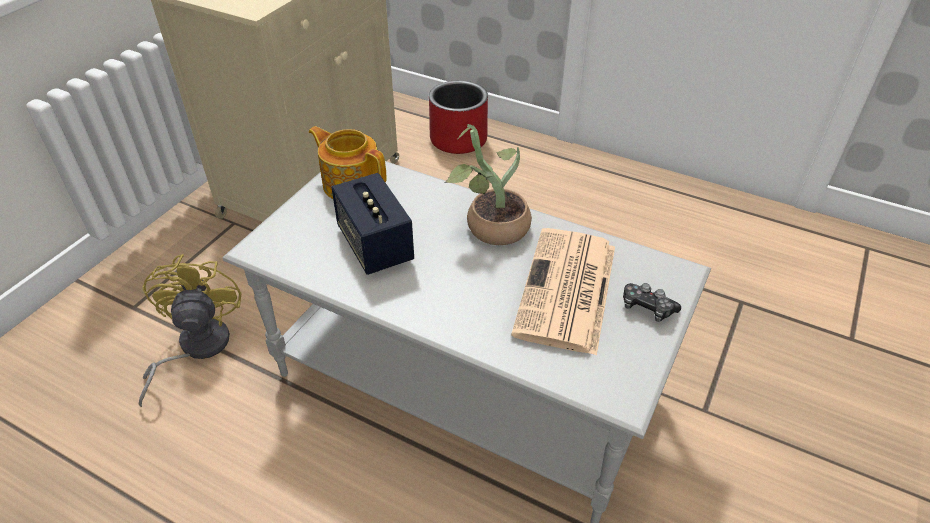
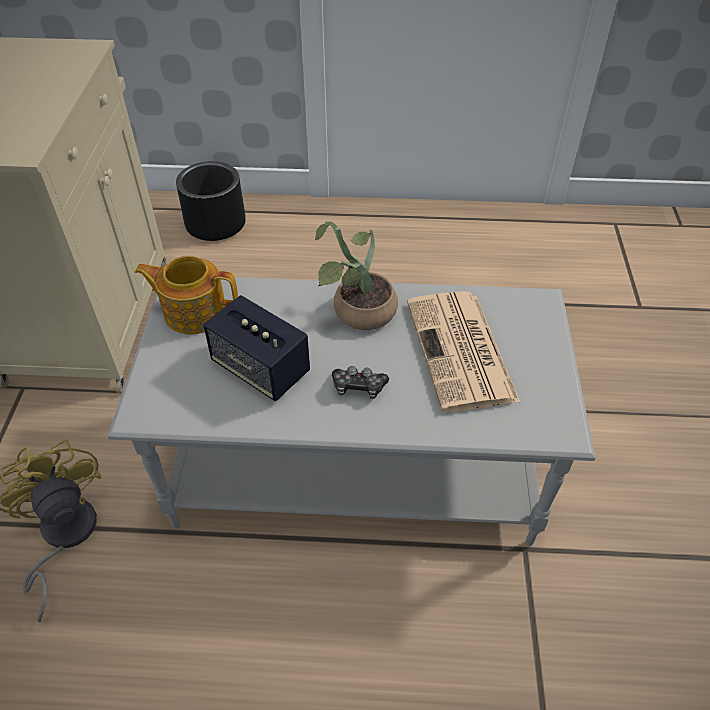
camera: 25 degrees left, 5 degrees up
red planter [429,80,488,154] -> black planter [176,161,246,241]
game controller [623,283,681,322] -> game controller moved to [332,366,389,399]

